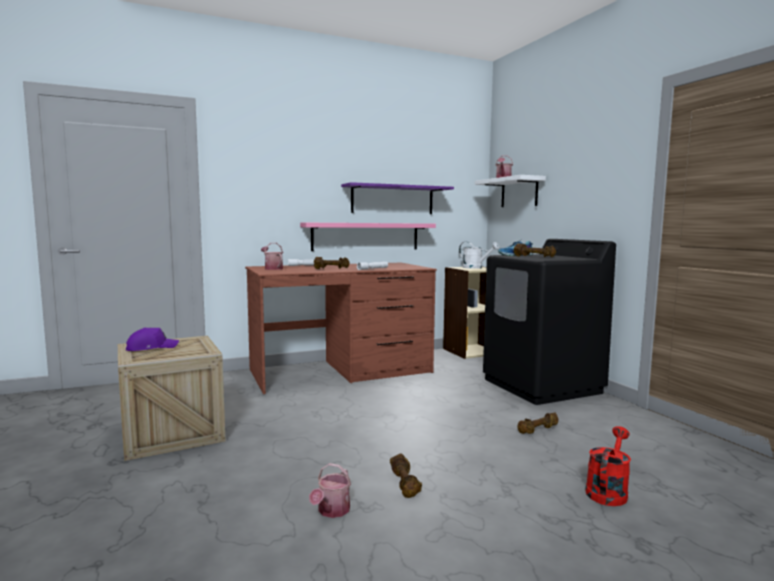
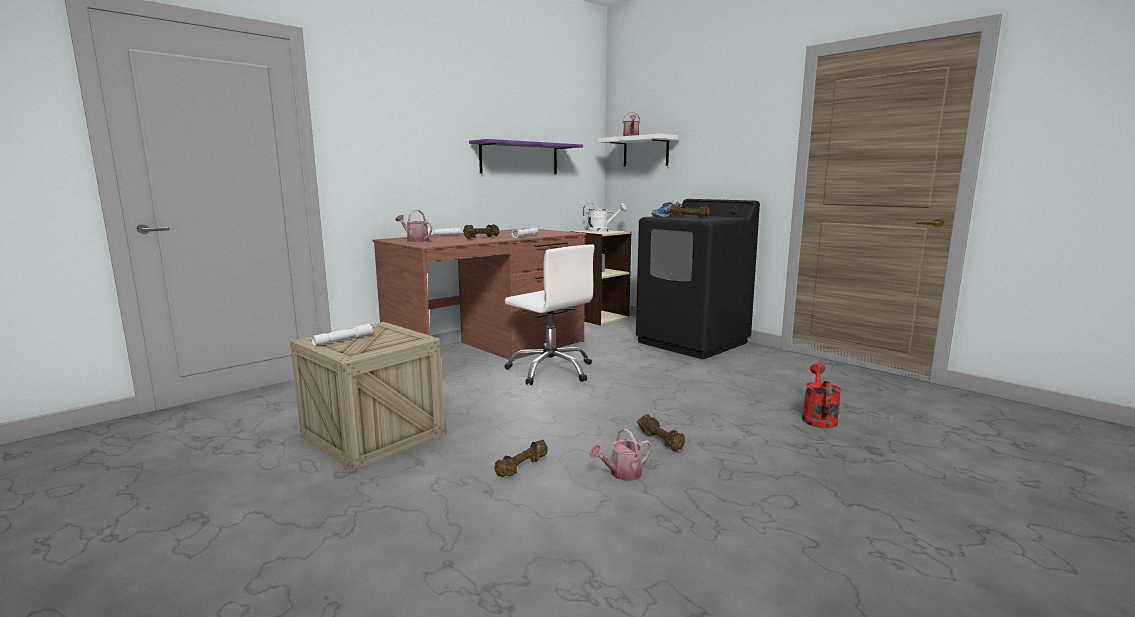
camera: 20 degrees left, 5 degrees up
purple cap [126,328,179,351] -> white flashlight [312,324,373,346]
pink shelf [300,222,436,251] -> none
watering can [309,463,351,518] -> watering can turned 60 degrees clockwise [589,428,652,481]
brown dumbbell [517,413,558,434] -> brown dumbbell moved to [495,440,548,477]
none -> white office chair [504,244,595,385]

